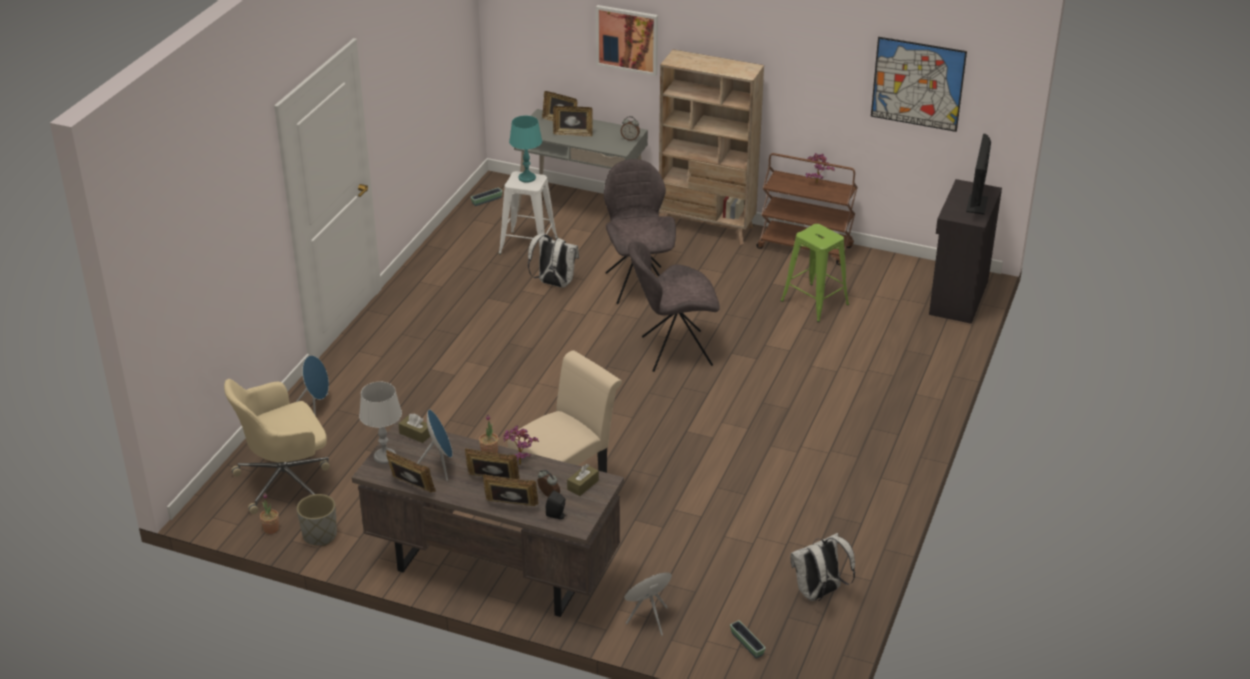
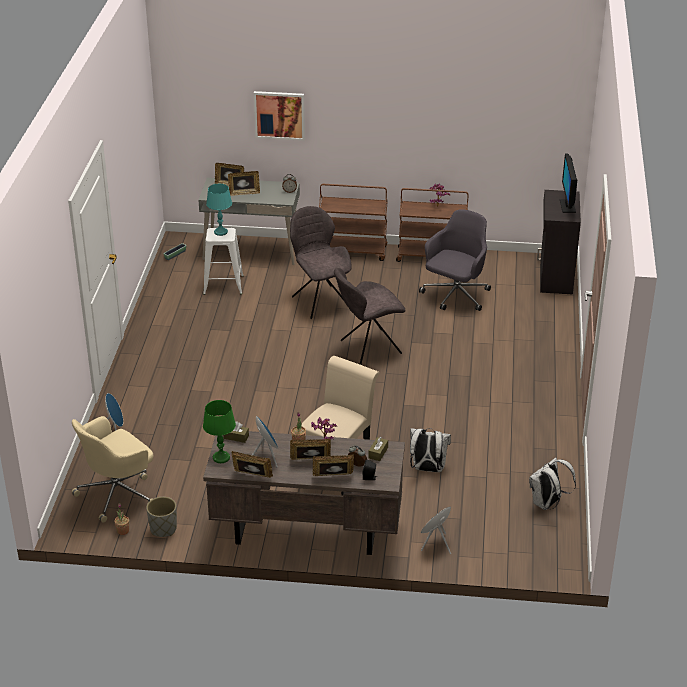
camera: 15 degrees left, 0 degrees up
grey table lamp [359,382,402,464] -> green table lamp [203,400,236,463]
white backpack [528,234,579,288] -> white backpack moved to [410,428,451,472]
beige bookcase [659,49,764,245] -> brown cart [319,184,388,261]
planter [730,620,766,659] -> none
green stool [781,224,849,322] -> grey office chair [419,209,491,311]
picture [871,37,967,132] -> none

